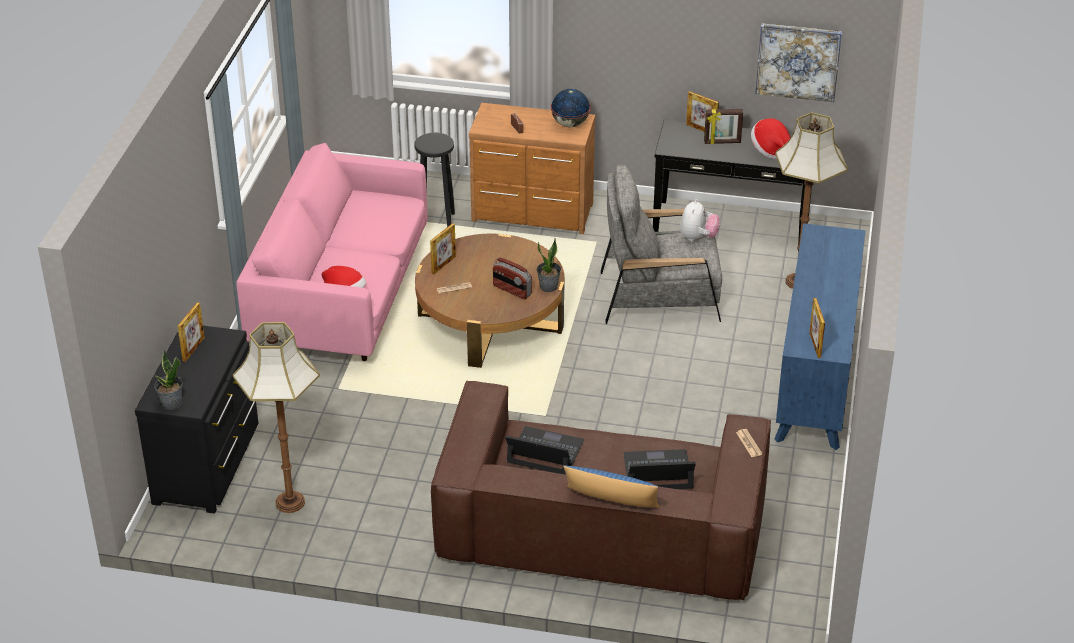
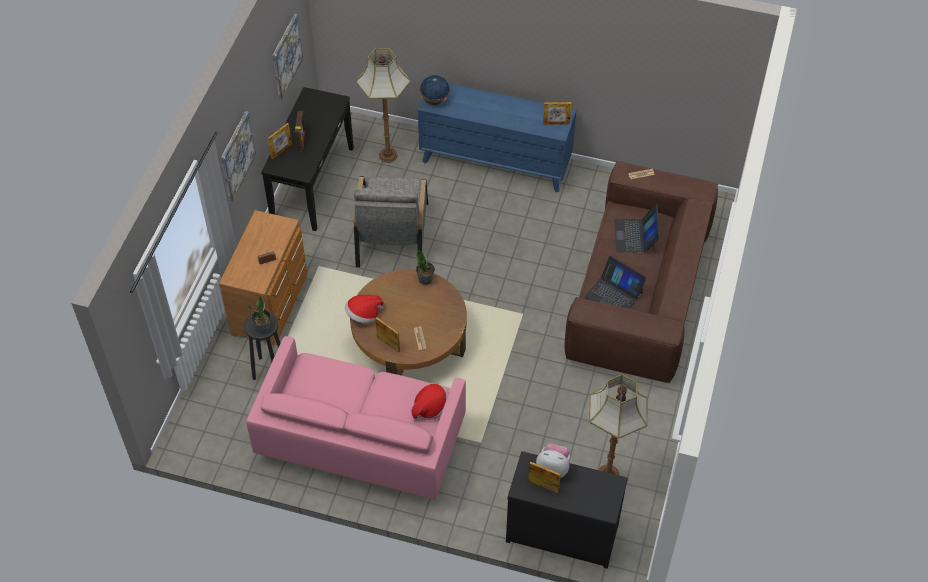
camera: 85 degrees left, 15 degrees up
potted plant [154,349,183,410] -> potted plant moved to [248,295,271,333]
radio [493,257,532,299] -> none
laptop [505,426,584,474] -> laptop turned 75 degrees counterclockwise [584,256,646,309]
globe [551,89,591,127] -> globe moved to [420,75,450,105]
blue pillow [563,465,661,508] -> none
plush toy [680,199,720,241] -> plush toy moved to [536,443,570,478]
hat [751,118,791,159] -> hat moved to [345,295,384,323]
none -> picture [221,111,256,201]

